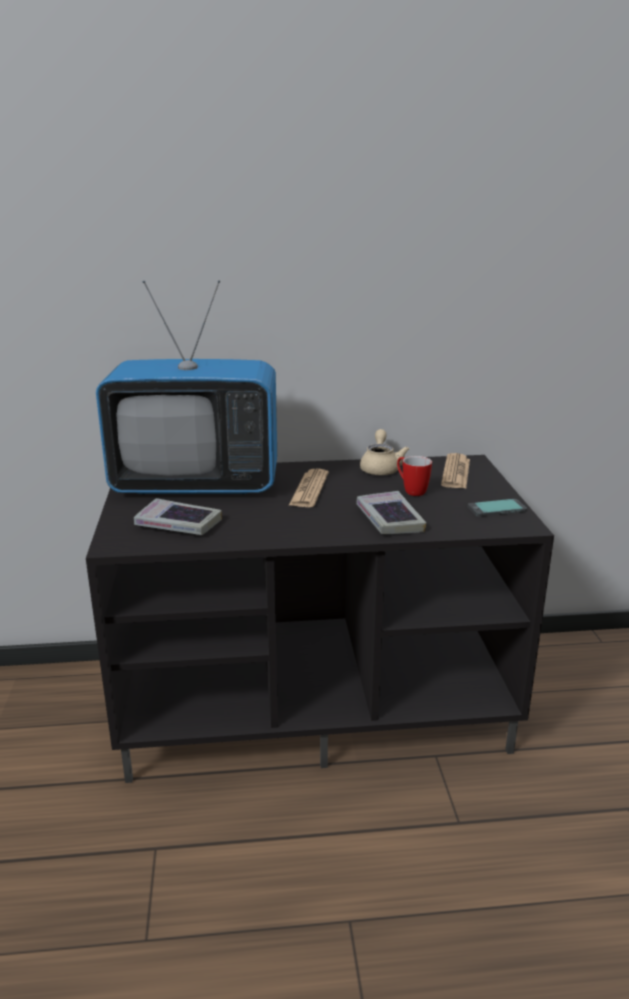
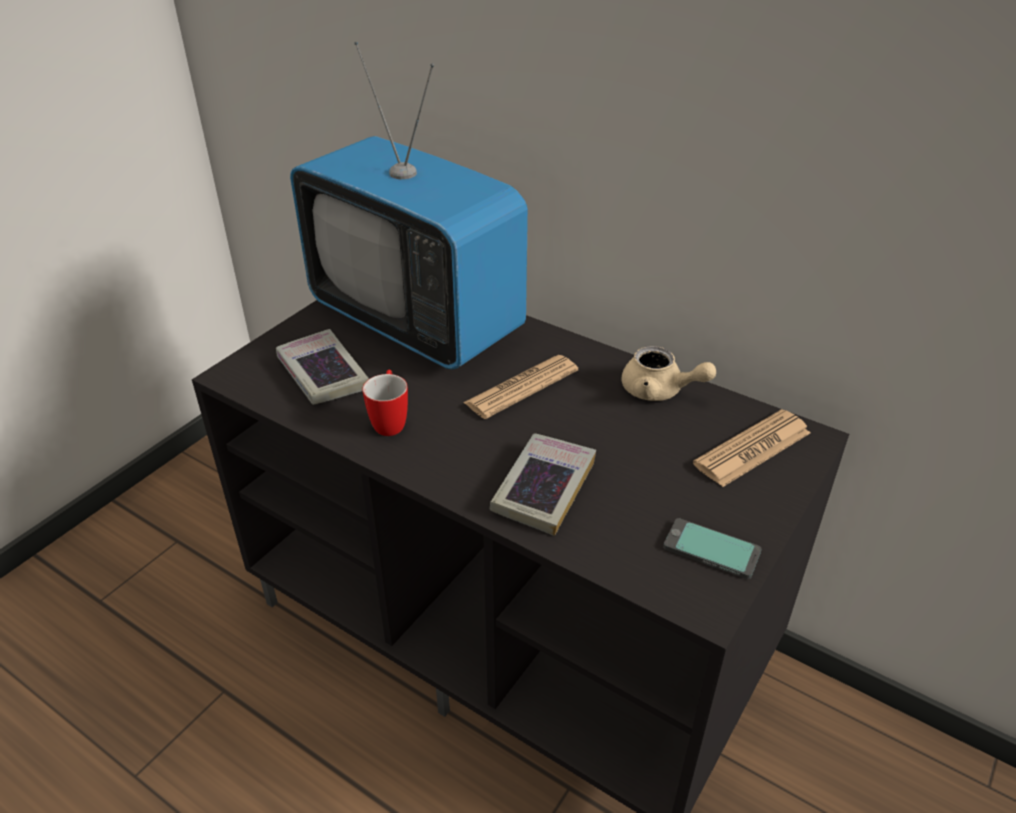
camera: 40 degrees right, 15 degrees up
beige teapot [360,429,409,475] -> beige teapot turned 75 degrees clockwise [622,346,716,401]
mug [397,456,432,496] -> mug moved to [362,370,408,436]

